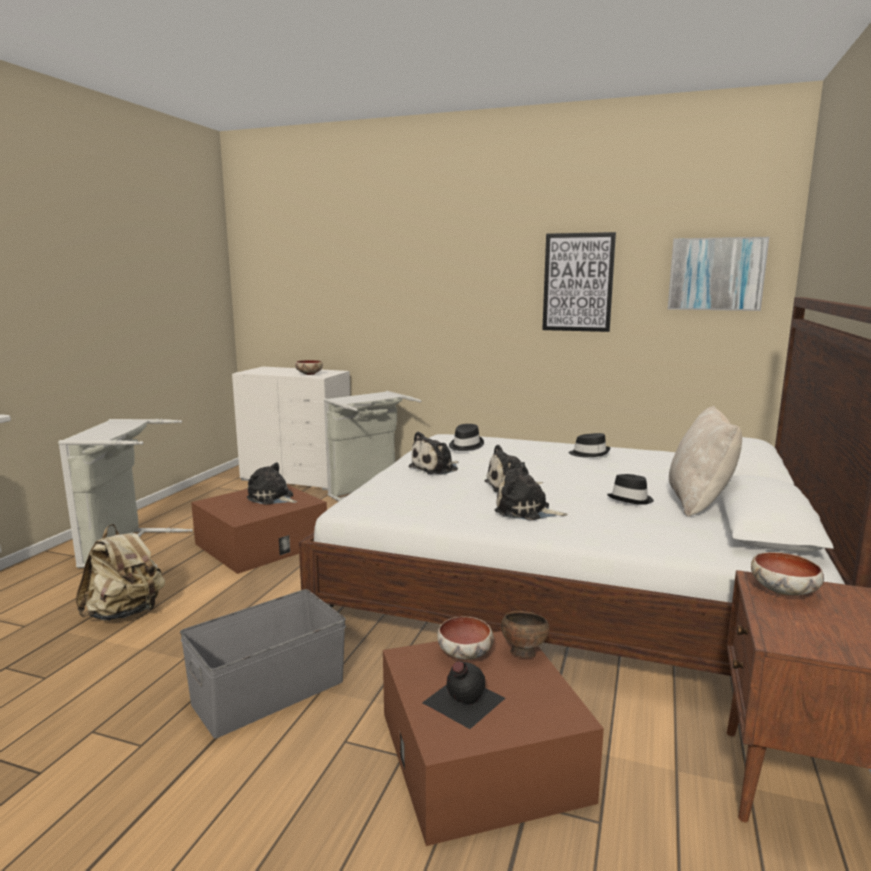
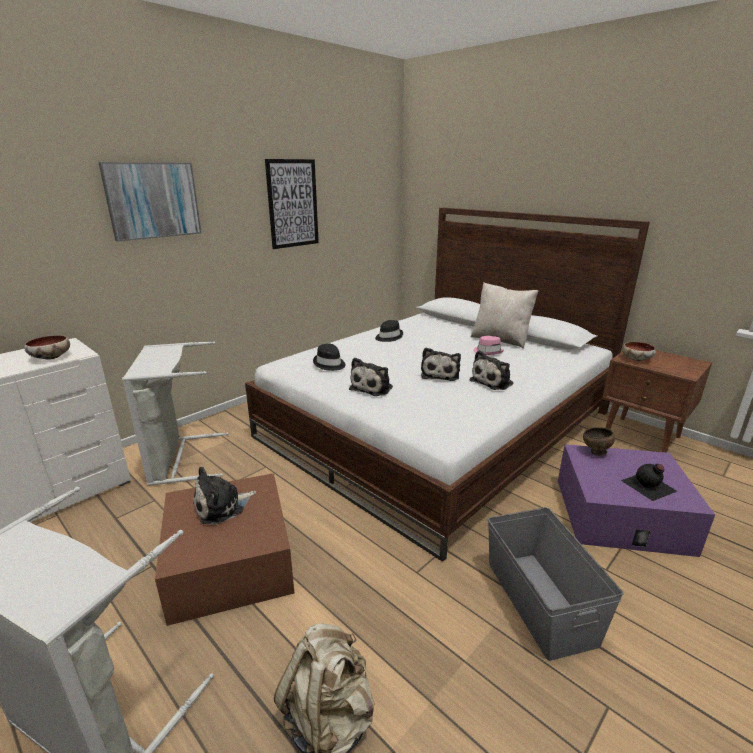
camera: 65 degrees left, 10 degrees up
brown storage box [383,631,604,846] -> purple storage box [558,444,715,557]
plush toy [408,431,458,475] -> plush toy turned 45 degrees clockwise [349,357,393,396]
bowl [437,616,494,660] -> none
black hat [607,474,654,505] -> pink hat [473,336,504,355]
picture [668,237,769,311] -> picture moved to [98,162,202,242]

